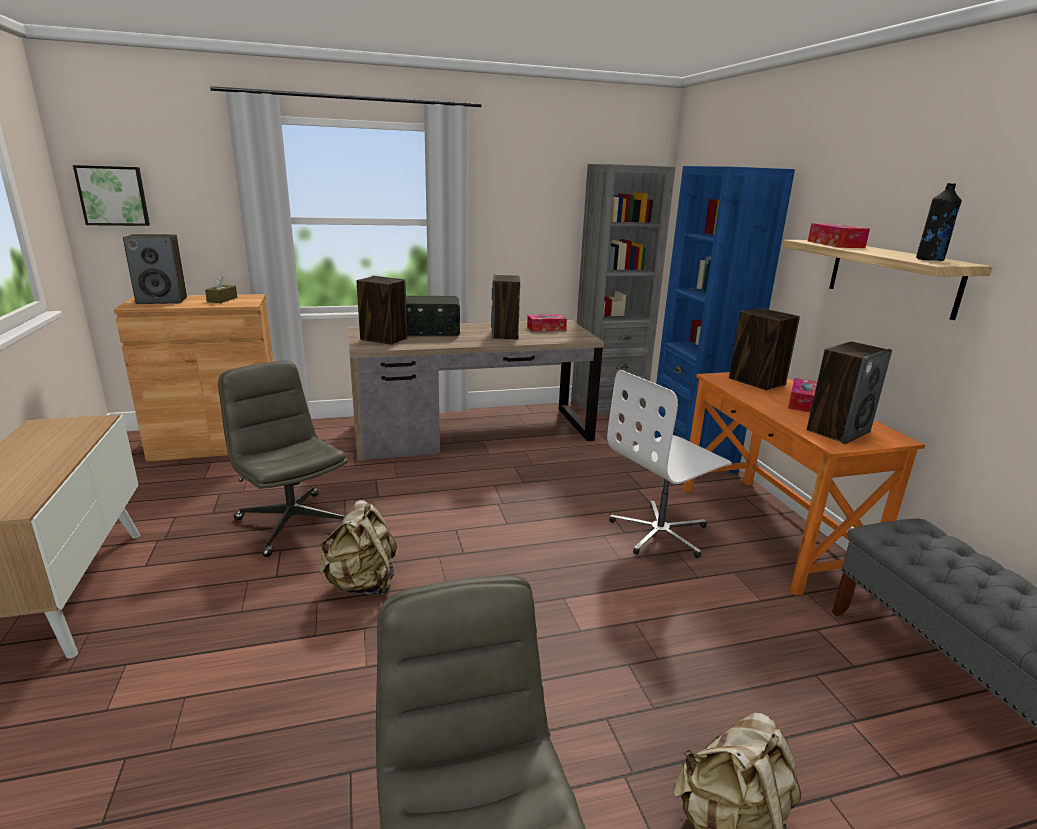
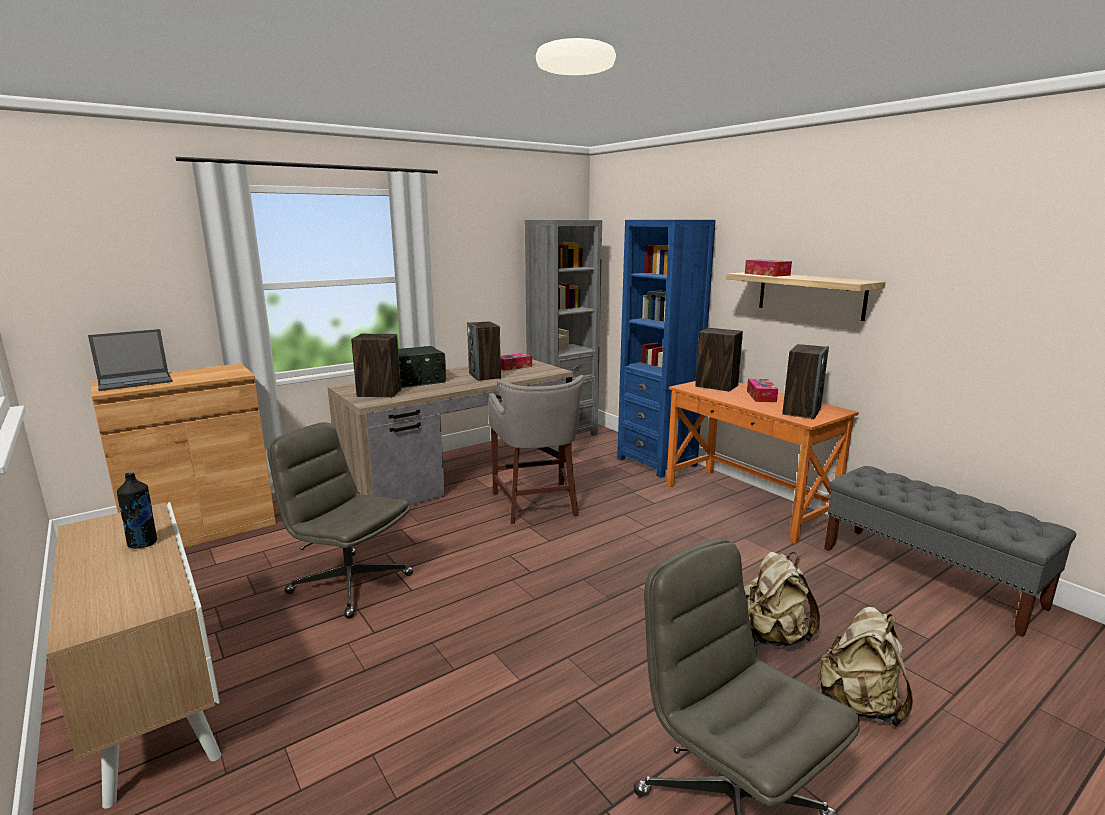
camera: 20 degrees left, 5 degrees down
picture [73,165,150,226] -> none
speaker [123,234,187,304] -> laptop [88,329,173,391]
brown tissue box [205,275,237,303] -> none
beige backpack [319,500,397,596] -> beige backpack moved to [744,552,820,646]
white office chair [607,370,732,558] -> none
black bottle [916,183,962,261] -> black bottle moved to [117,472,157,549]
none -> grey stool [488,375,584,524]

